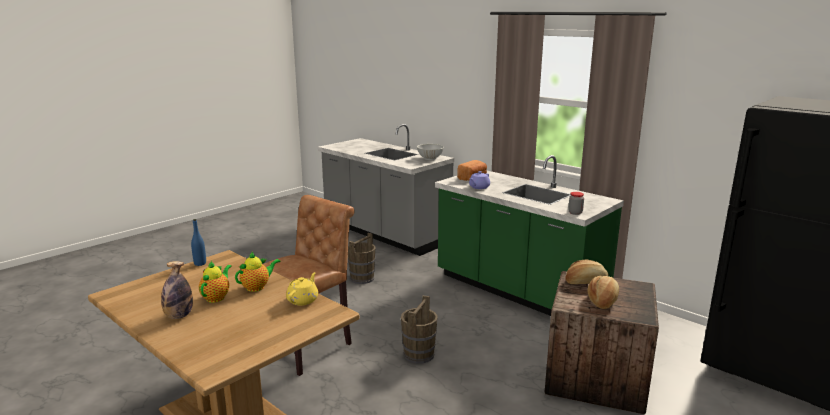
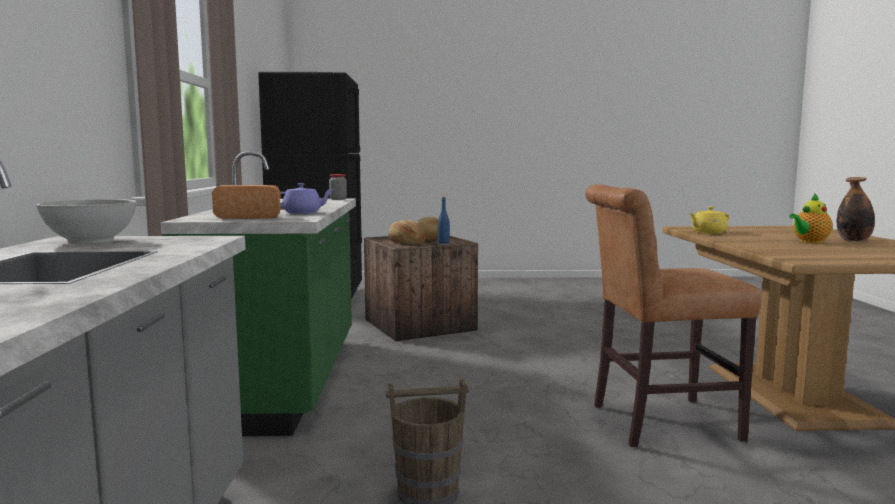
camera: 135 degrees left, 10 degrees down
blue bottle [191,219,206,266] -> blue bottle moved to [438,197,450,244]
teapot [235,252,281,292] -> none
brown bucket [401,295,438,364] -> none

